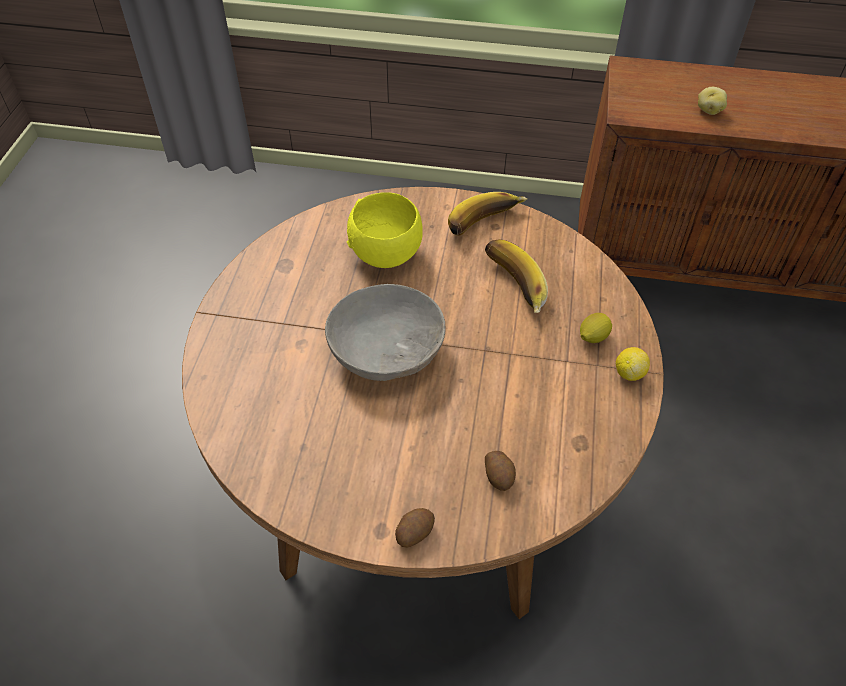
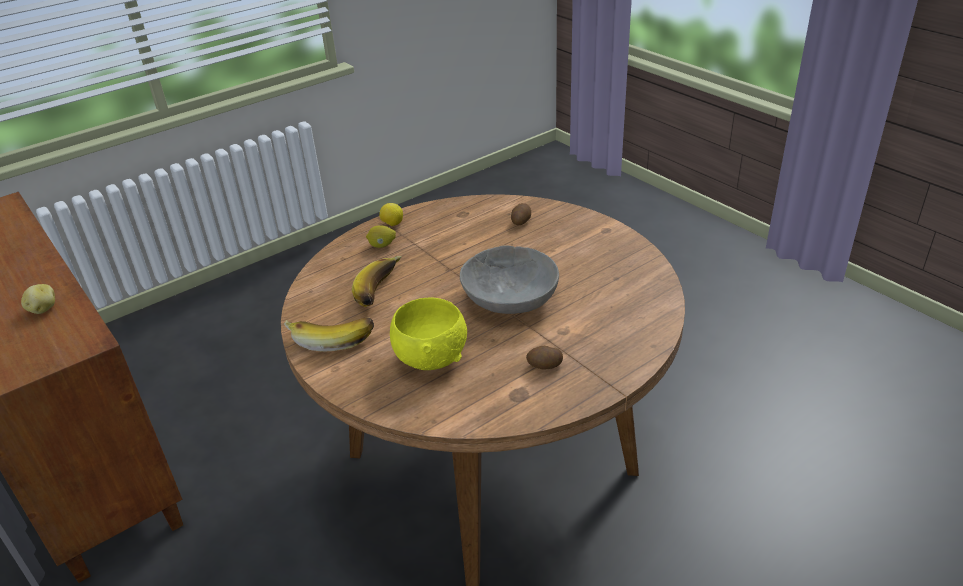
camera: 135 degrees left, 15 degrees down
potato [395,508,435,548] -> potato moved to [526,346,563,369]

